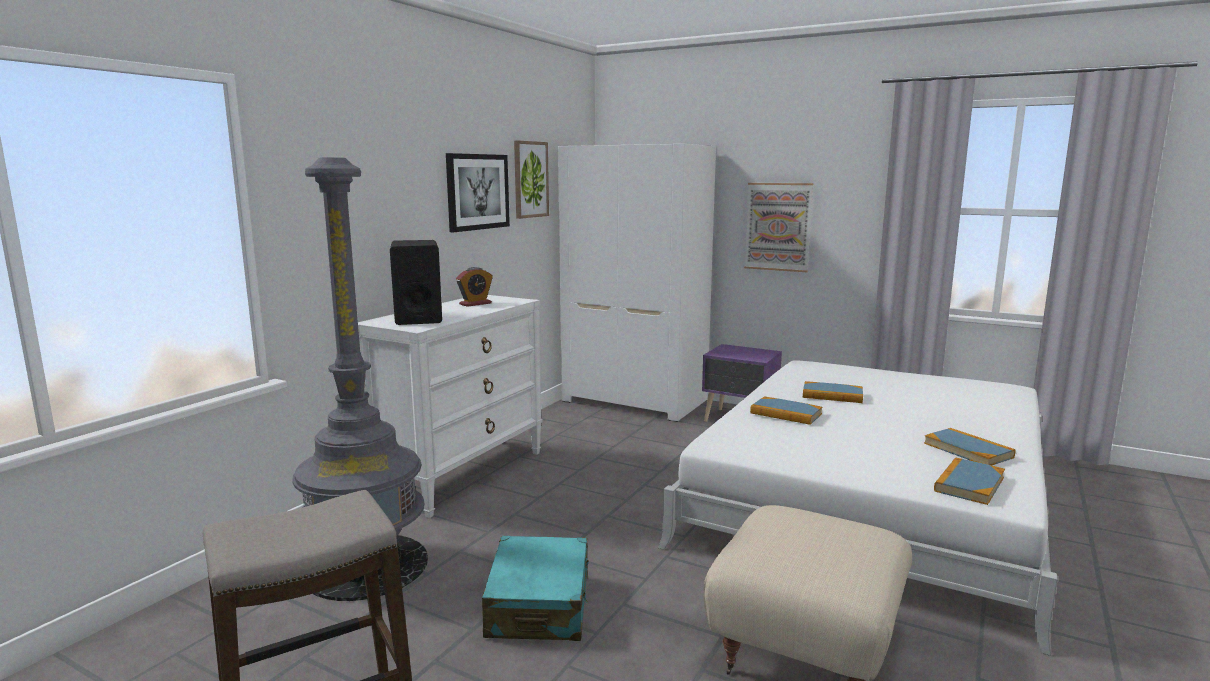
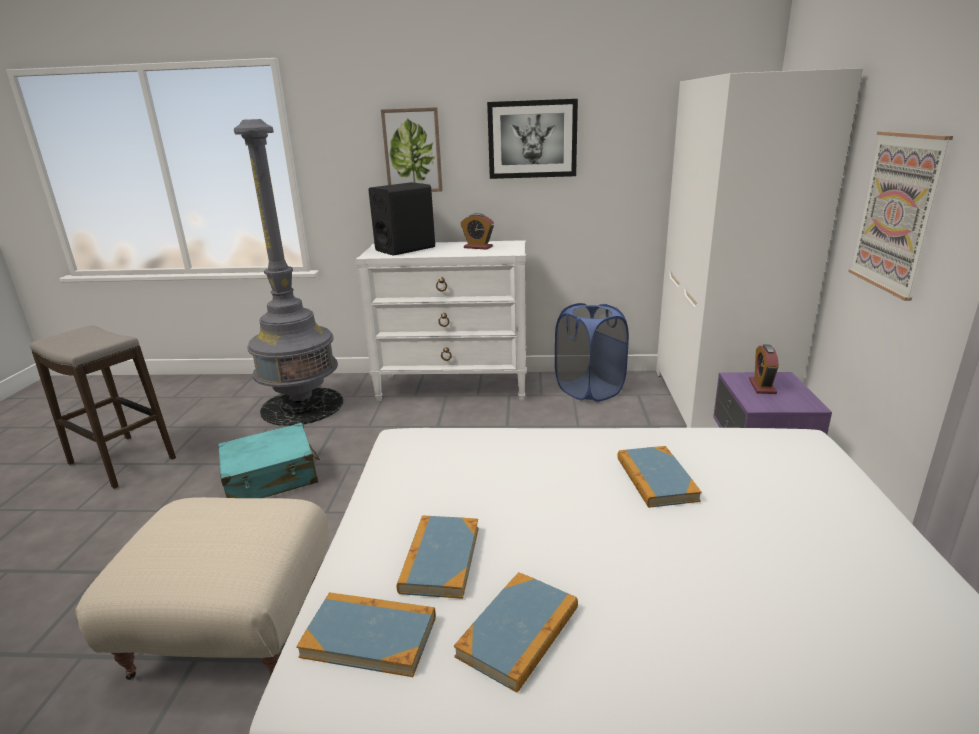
camera: 65 degrees right, 10 degrees up
picture [514,140,549,219] -> picture moved to [381,107,443,192]
book [750,396,822,425] -> book moved to [397,515,479,599]
none -> blue laundry basket [555,303,629,402]
none -> alarm clock [749,344,779,394]

